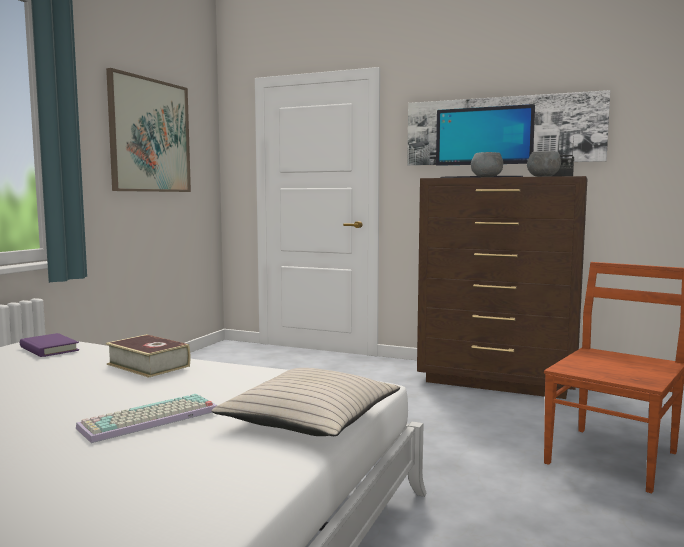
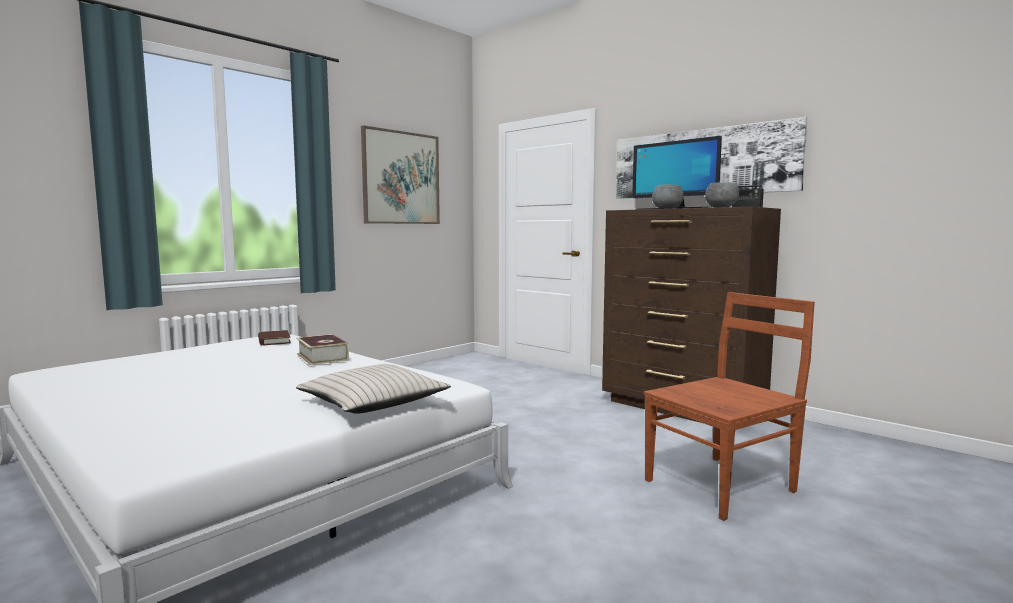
camera: 20 degrees right, 0 degrees up
purple book [20,333,79,357] -> brown book [258,330,291,345]
keyboard [76,394,217,443] -> none

